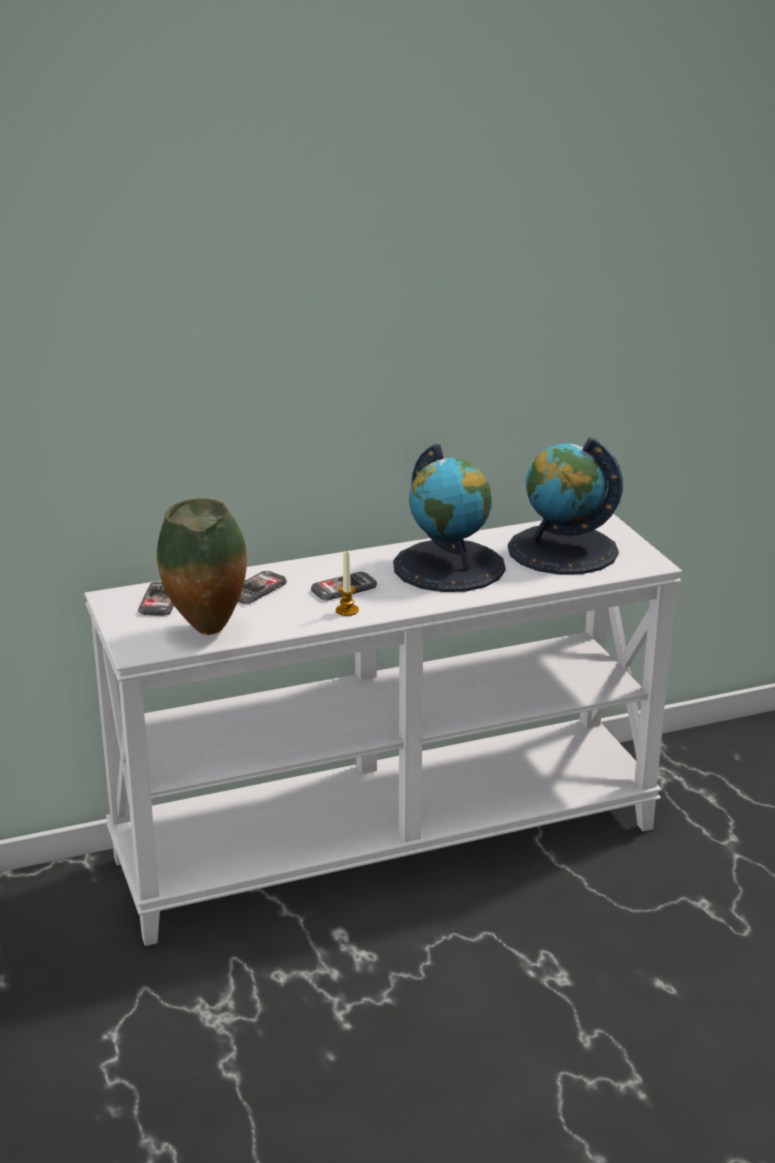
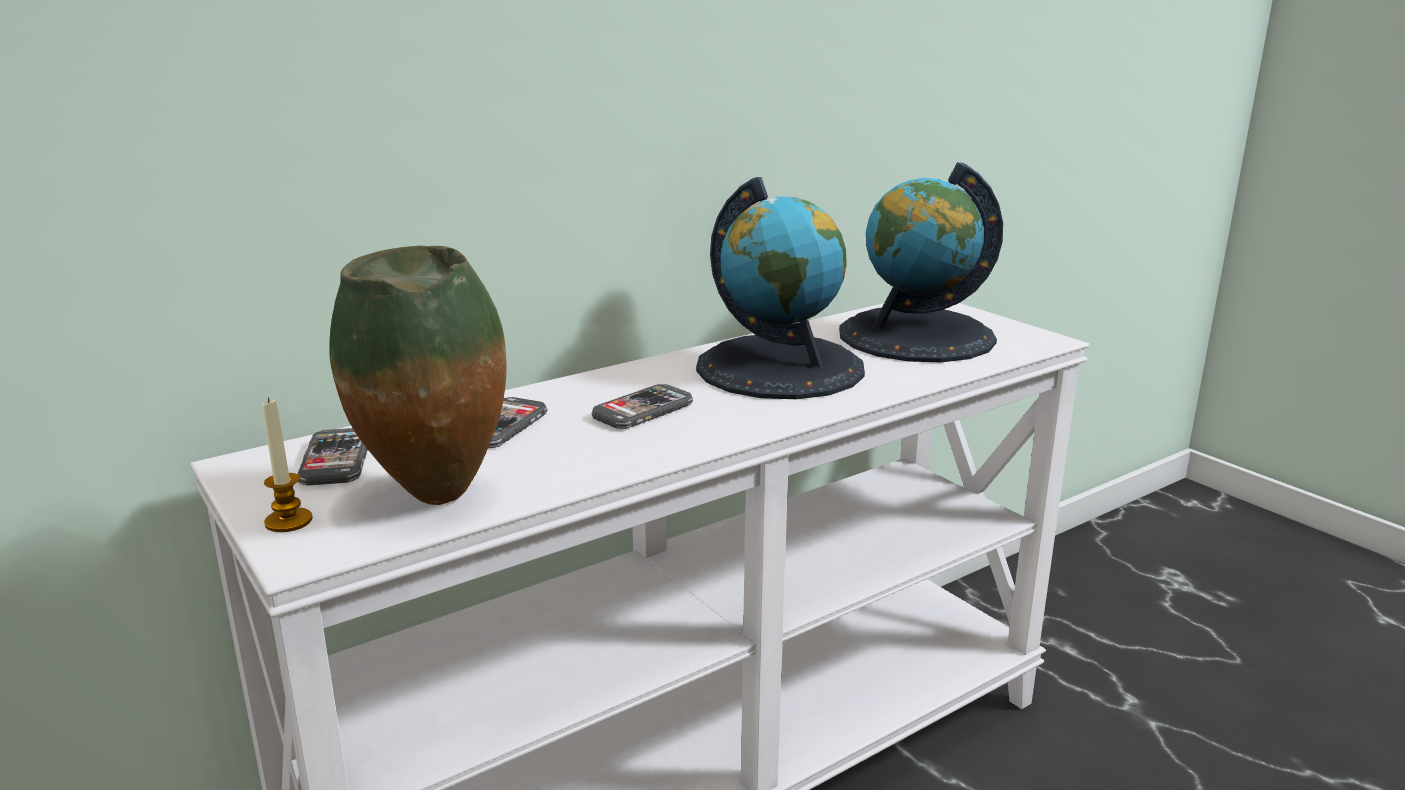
camera: 15 degrees left, 5 degrees down
candle [336,550,359,616] -> candle moved to [262,397,313,532]

